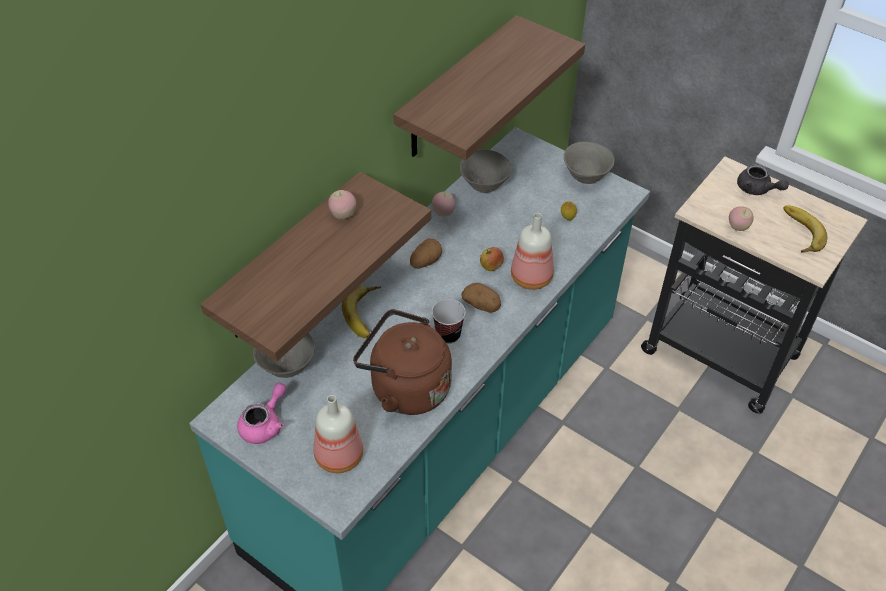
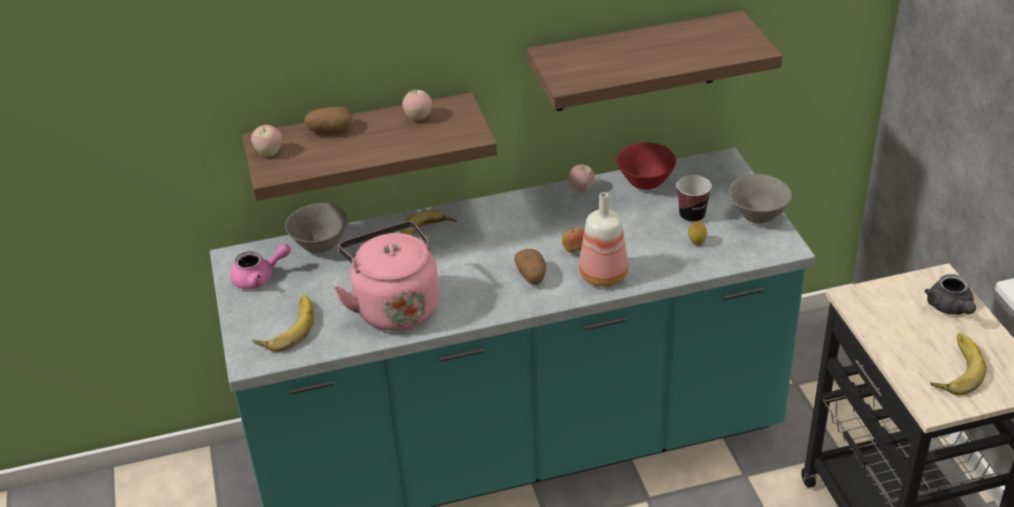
camera: 40 degrees right, 10 degrees down
bottle [313,395,363,473] -> banana [253,295,314,352]
brown kettle [353,309,452,415] -> pink kettle [334,221,439,331]
potato [410,238,442,269] -> potato moved to [304,107,352,134]
cup [432,299,466,344] -> cup moved to [676,175,712,223]
grey bowl [460,149,512,193] -> red bowl [616,142,676,190]
apple [729,206,754,231] -> apple moved to [251,125,282,157]

